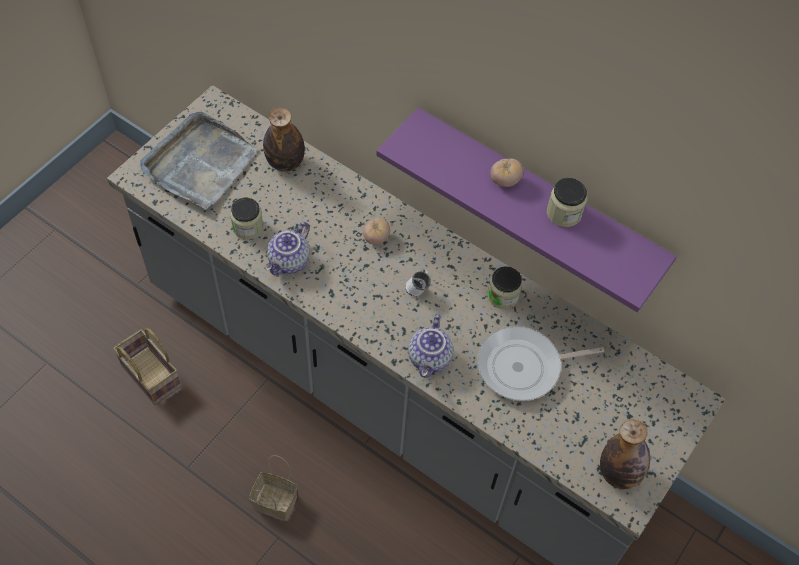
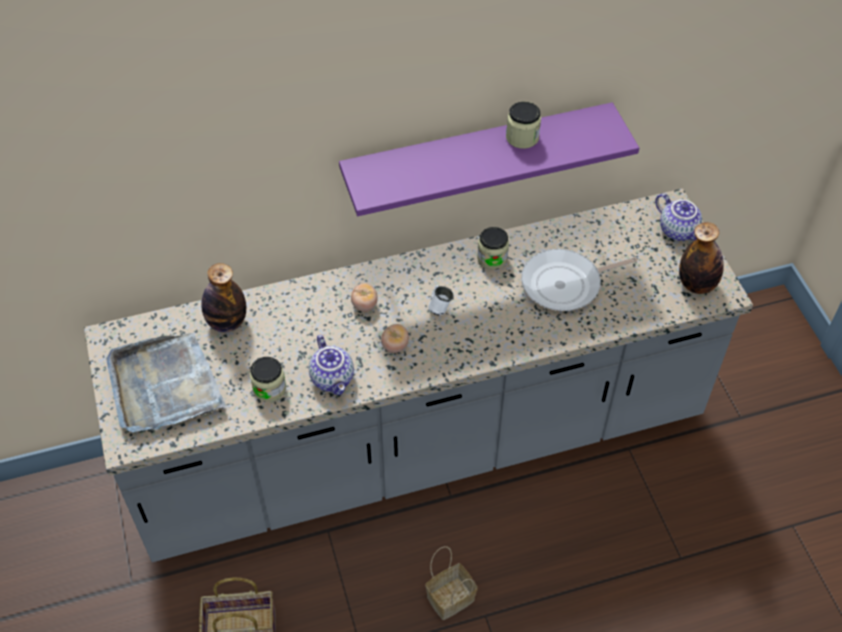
camera: 50 degrees left, 5 degrees down
teapot [408,314,453,378] -> teapot moved to [655,194,702,241]
frying pan [477,326,604,401] -> frying pan turned 45 degrees clockwise [521,249,637,311]
tomato [491,158,523,187] -> tomato moved to [381,324,409,353]

